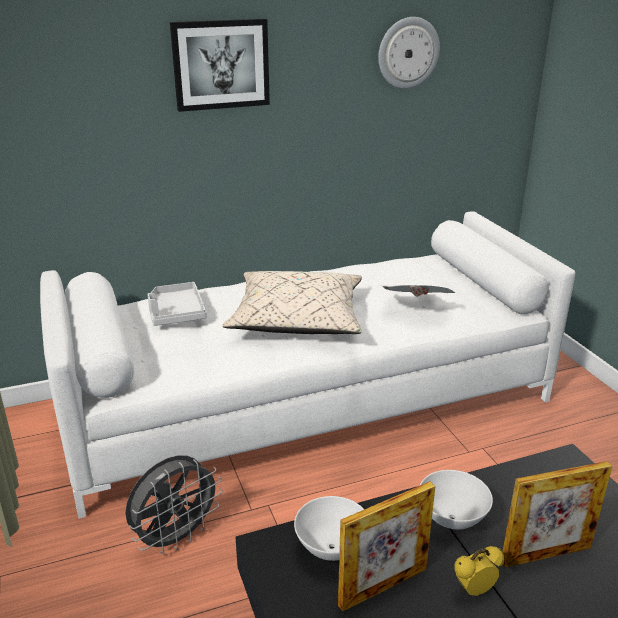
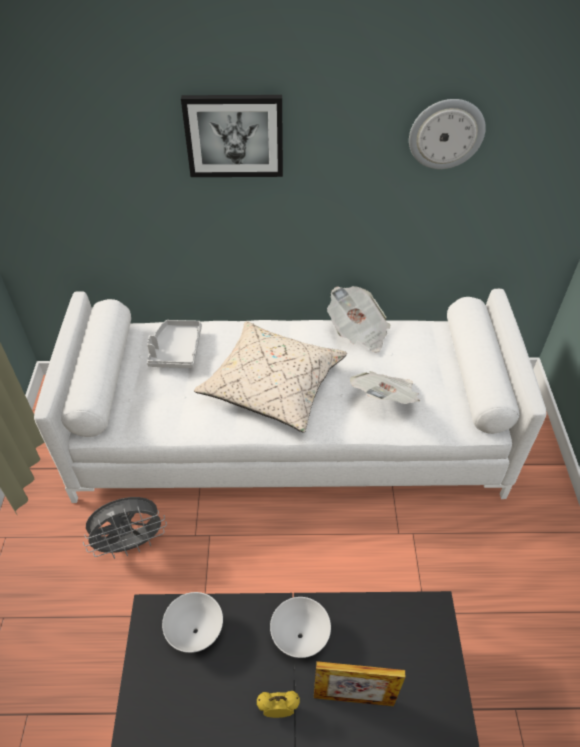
camera: 20 degrees right, 20 degrees up
picture frame [338,482,435,612] -> none
none -> newspaper [327,286,391,352]

